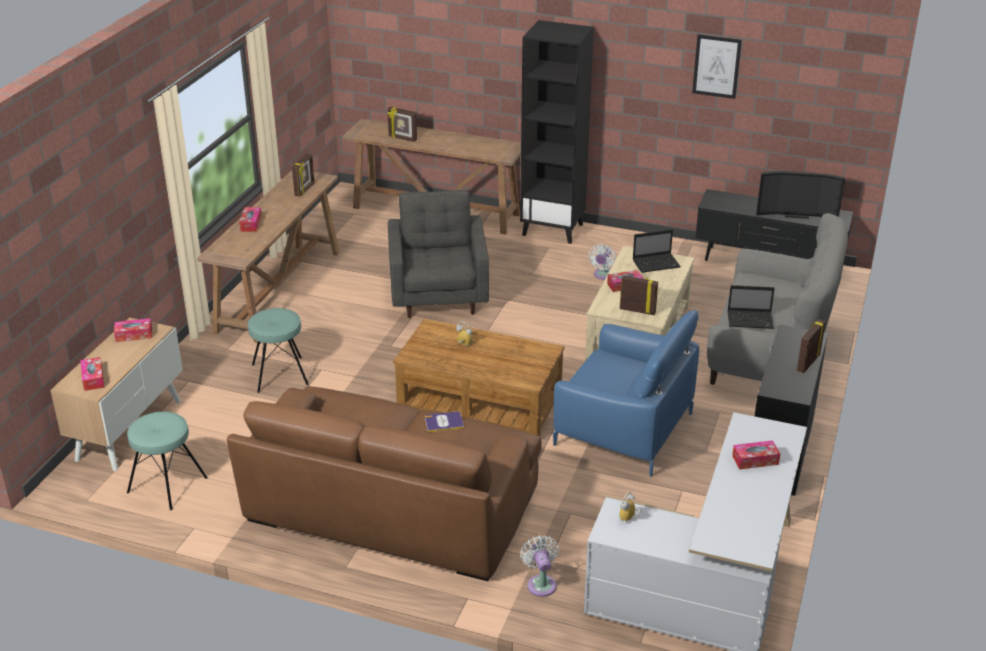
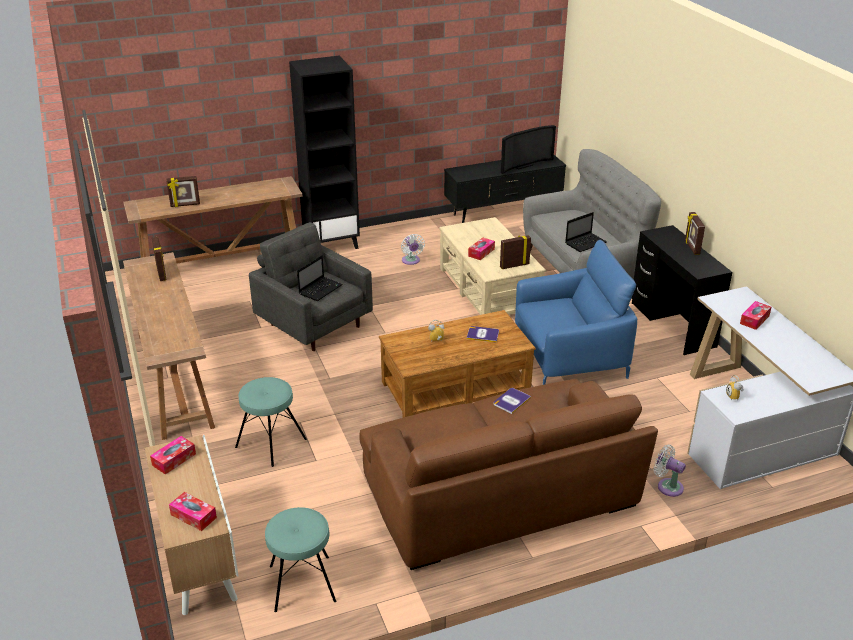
camera: 40 degrees left, 0 degrees up
tissue box [239,207,262,232] -> none
laptop [633,230,681,273] -> laptop moved to [297,255,343,301]
picture [692,34,742,99] -> none
none -> book [467,326,499,342]

